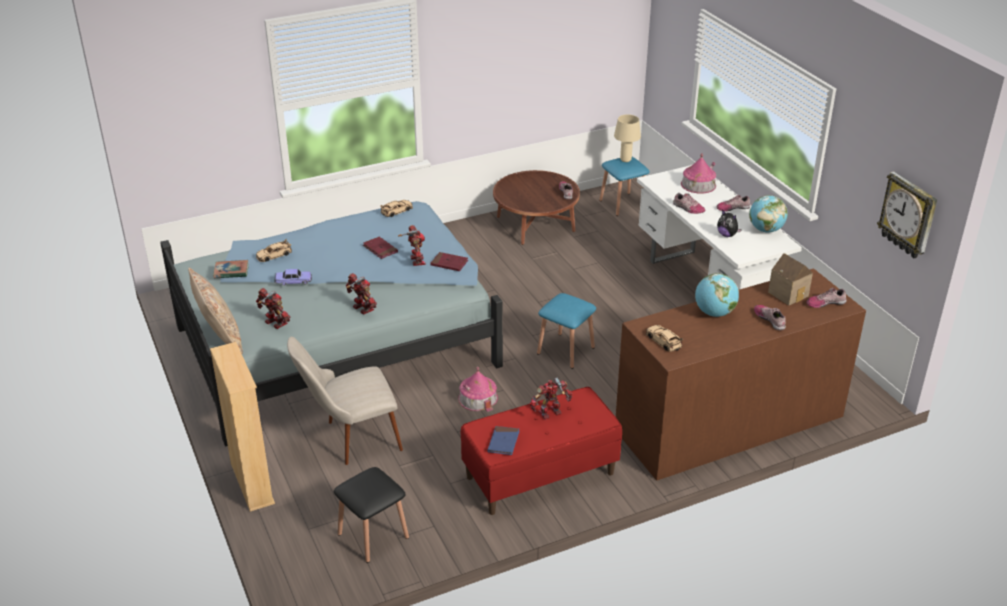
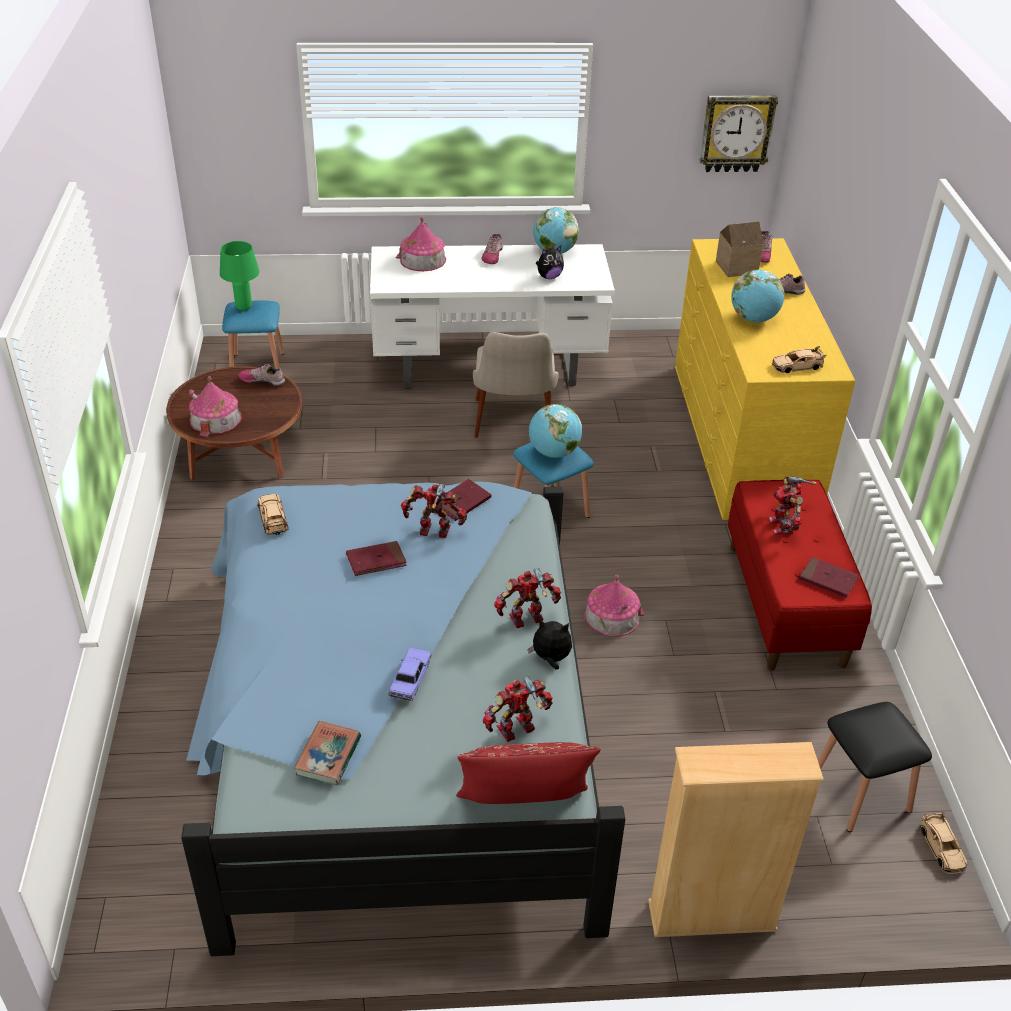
camera: 70 degrees left, 5 degrees up
beige pillow [188,268,243,354] -> red pillow [456,742,601,804]
beige toy car [256,239,292,262] -> beige toy car moved to [919,810,967,874]
beige chair [287,337,403,465] -> beige chair moved to [473,332,559,438]
blue book [487,426,520,455] -> red book [799,557,859,598]
beige table lamp [614,114,641,162] -> green table lamp [220,241,259,310]
brown dresser [616,268,866,481] -> yellow dresser [675,238,855,520]
shoe [673,193,705,214] -> none
none -> toy house [189,376,242,437]
none -> plush toy [528,619,572,670]
none -> globe [529,404,582,458]

